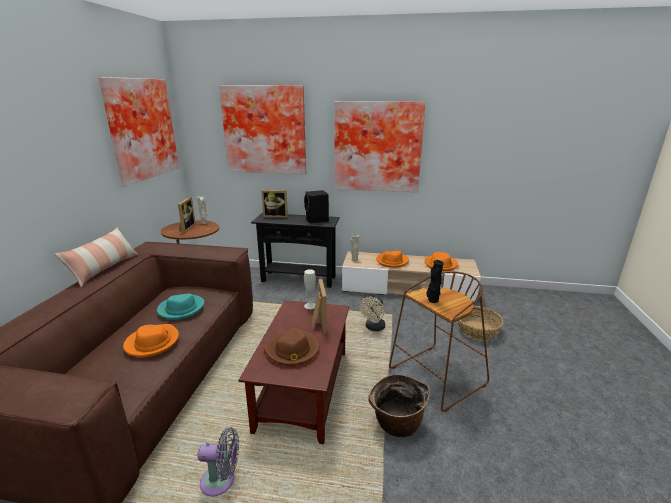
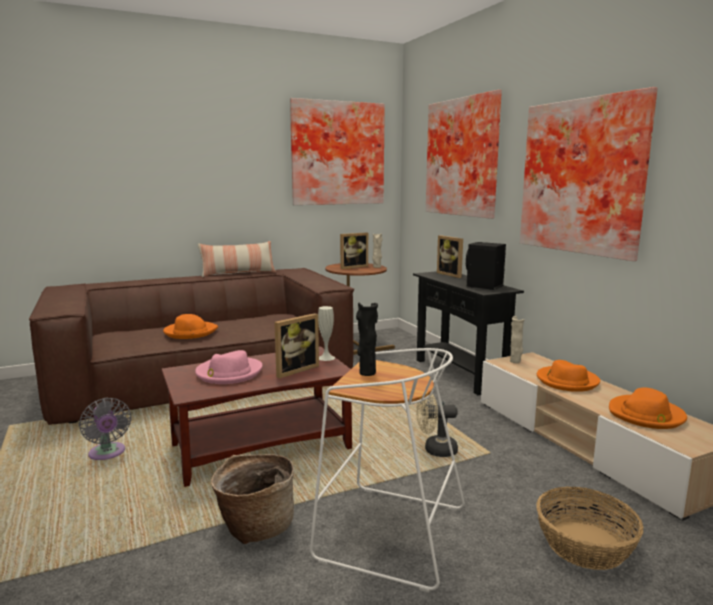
camera: 55 degrees right, 10 degrees down
turquoise hat [157,294,204,320] -> none
brown hat [264,328,320,366] -> pink hat [195,350,262,384]
brown stool [389,271,489,412] -> white stool [310,348,465,593]

